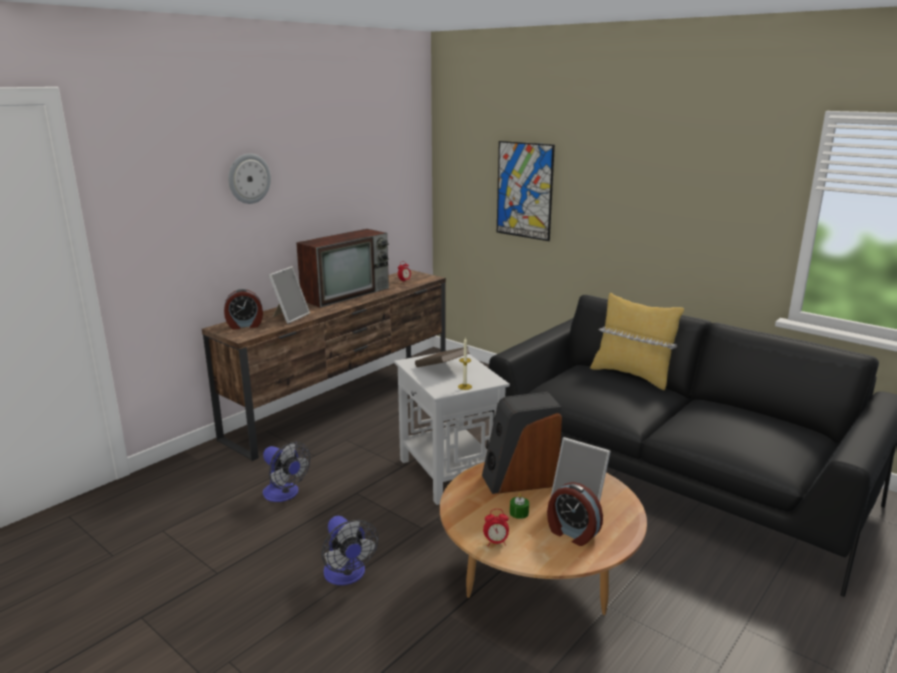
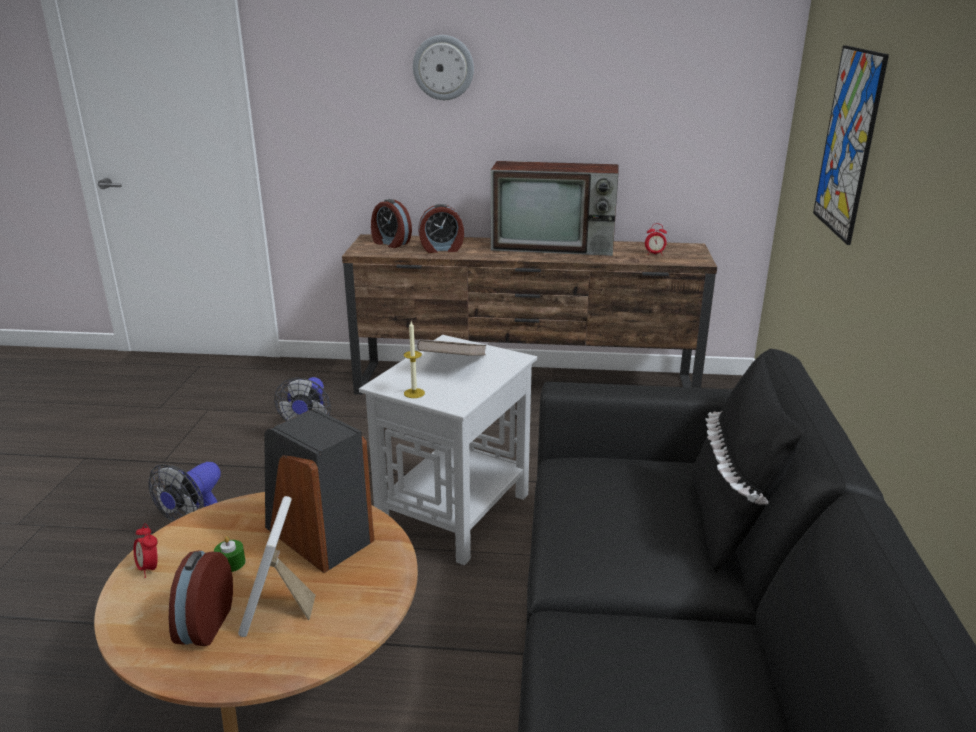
camera: 55 degrees right, 5 degrees up
picture frame [268,266,310,324] -> alarm clock [419,204,464,253]
yellow pillow [590,293,684,390] -> black pillow [691,354,804,573]

